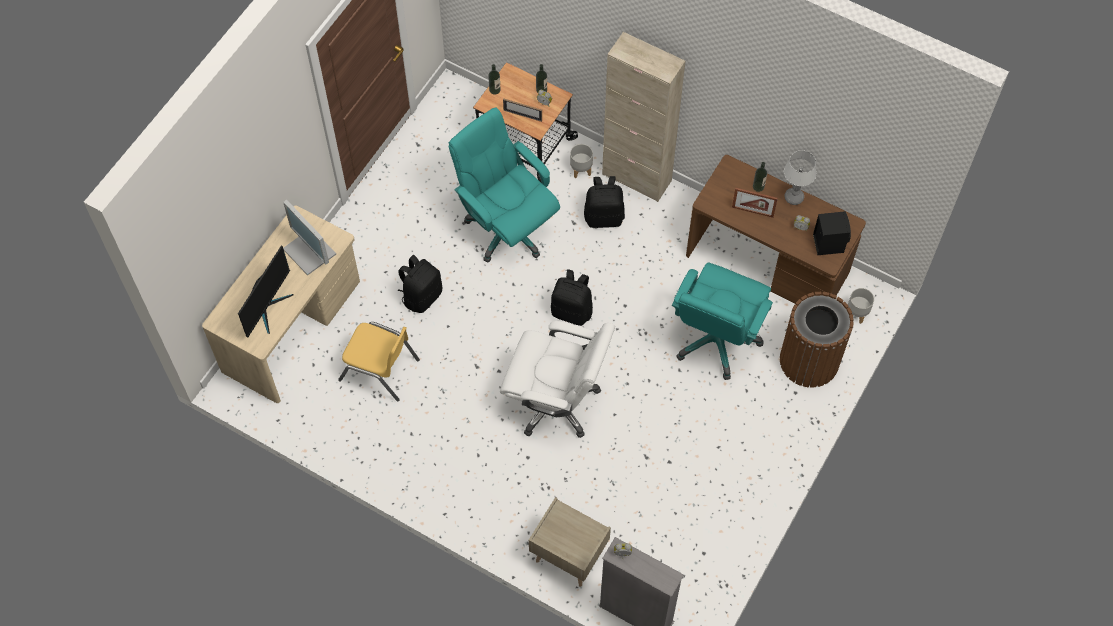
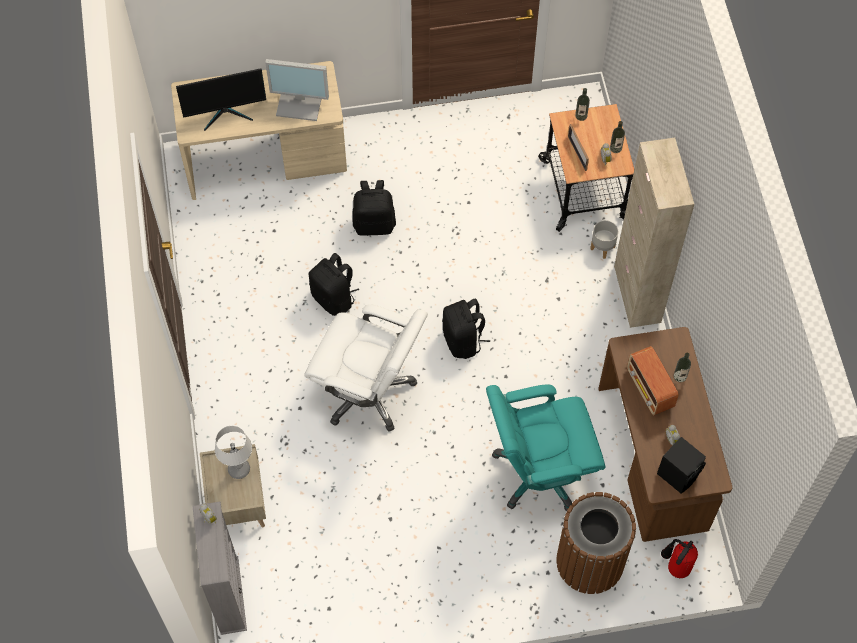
camera: 50 degrees right, 0 degrees up
monitor [283,200,336,276] -> monitor turned 90 degrees counterclockwise [265,59,329,121]
yellow chair [338,322,420,402] -> none
turquoise office chair [449,107,560,263] -> none
white office chair [500,321,615,438] -> white office chair turned 45 degrees counterclockwise [304,304,428,432]
black backpack [584,176,625,228] -> black backpack moved to [309,253,359,316]
picture frame [732,188,778,218] -> radio [627,346,678,416]
table lamp [784,150,817,205] -> table lamp moved to [215,425,252,479]
grey planter [848,288,874,324] -> fire extinguisher [661,539,698,578]

